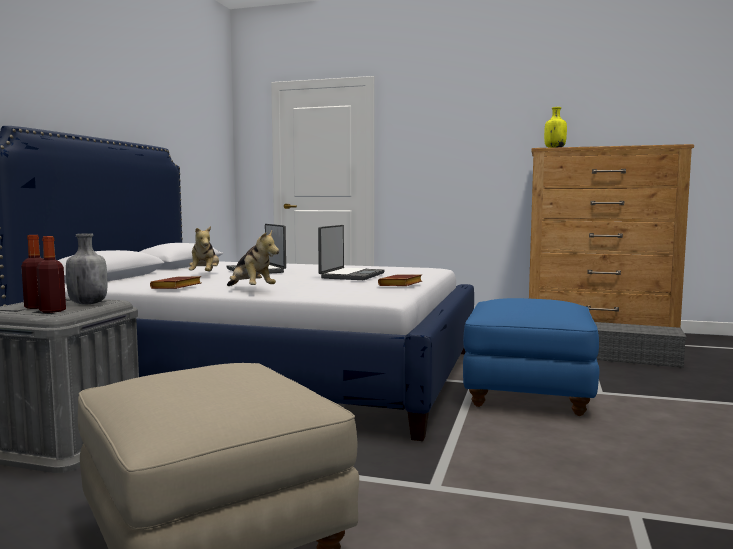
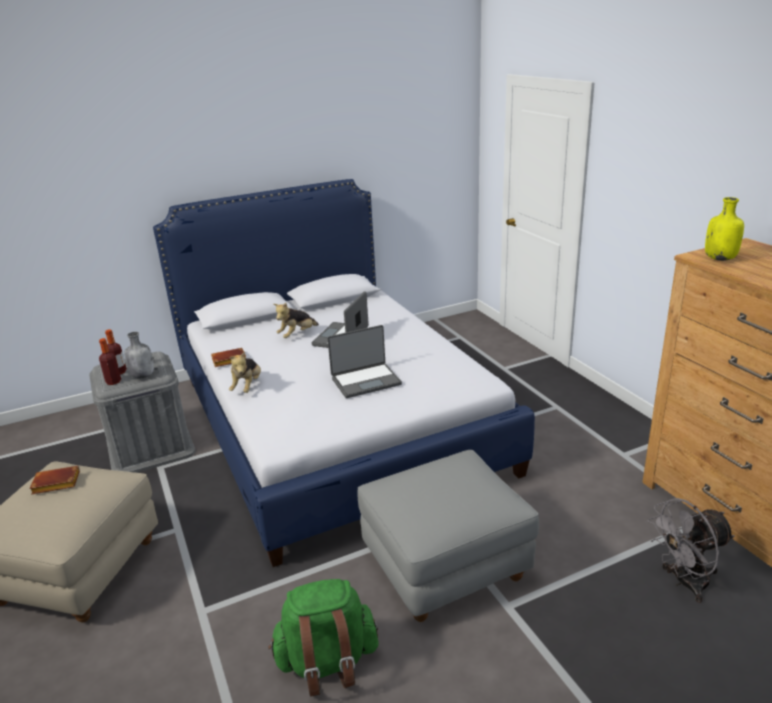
camera: 50 degrees right, 20 degrees up
brown book [378,274,422,286] -> brown book moved to [29,466,80,494]
blue ottoman [463,298,600,416] -> grey ottoman [357,450,539,622]
grey storage box [595,322,687,368] -> grey fan [648,498,735,603]
none -> green backpack [268,579,379,697]

